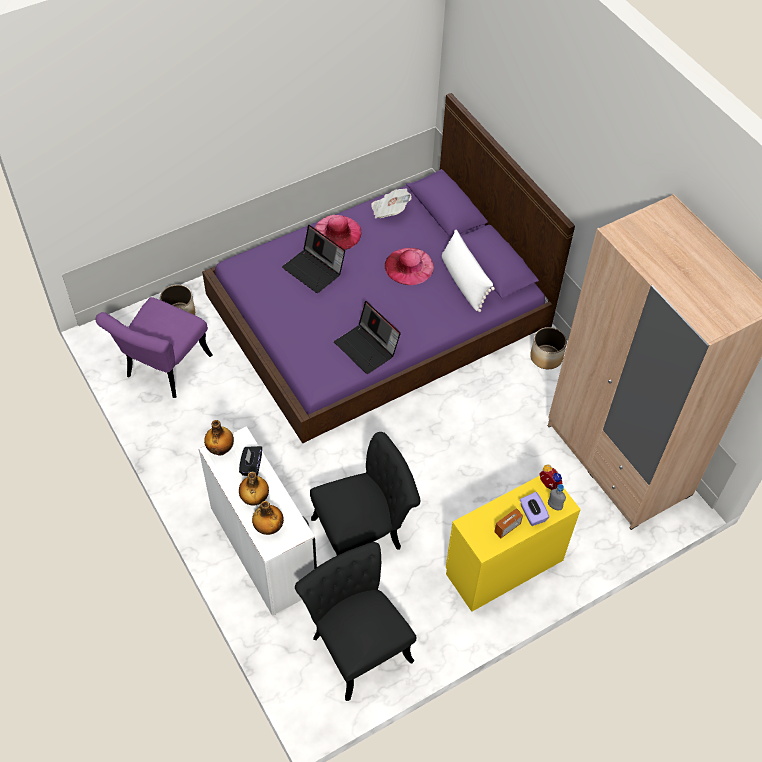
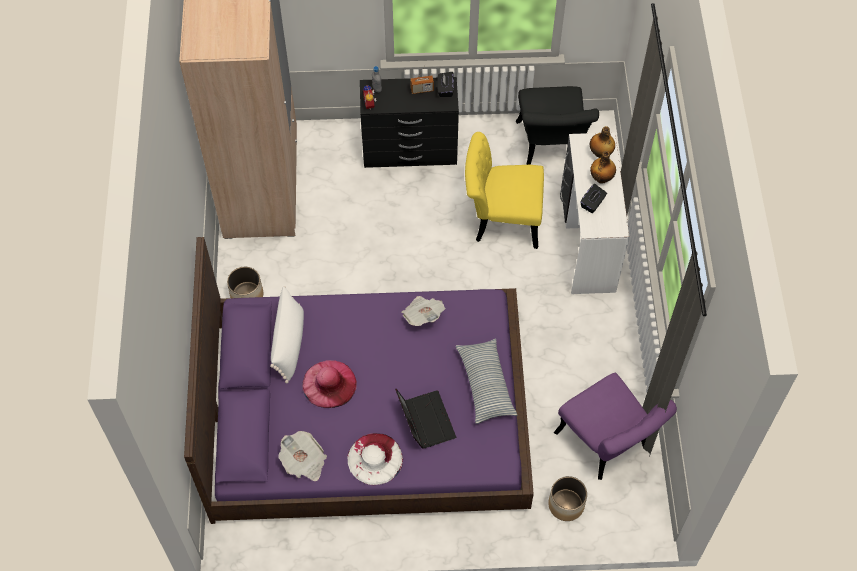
camera: 150 degrees left, 5 degrees up
purple chair [96,297,212,398] -> purple chair turned 90 degrees clockwise [554,373,677,480]
bottle [204,420,234,456] -> none
black chair [310,432,420,555] -> yellow chair [465,132,544,249]
pink hat [314,215,361,250] -> white hat [347,433,403,485]
laptop [334,301,401,374] -> newspaper [401,296,445,326]
yellow dresser [446,476,581,612] -> black dresser [360,77,459,168]
purple tissue box [520,492,549,526] -> none
none -> black tissue box [437,72,454,97]
none -> pillow [456,338,517,424]

